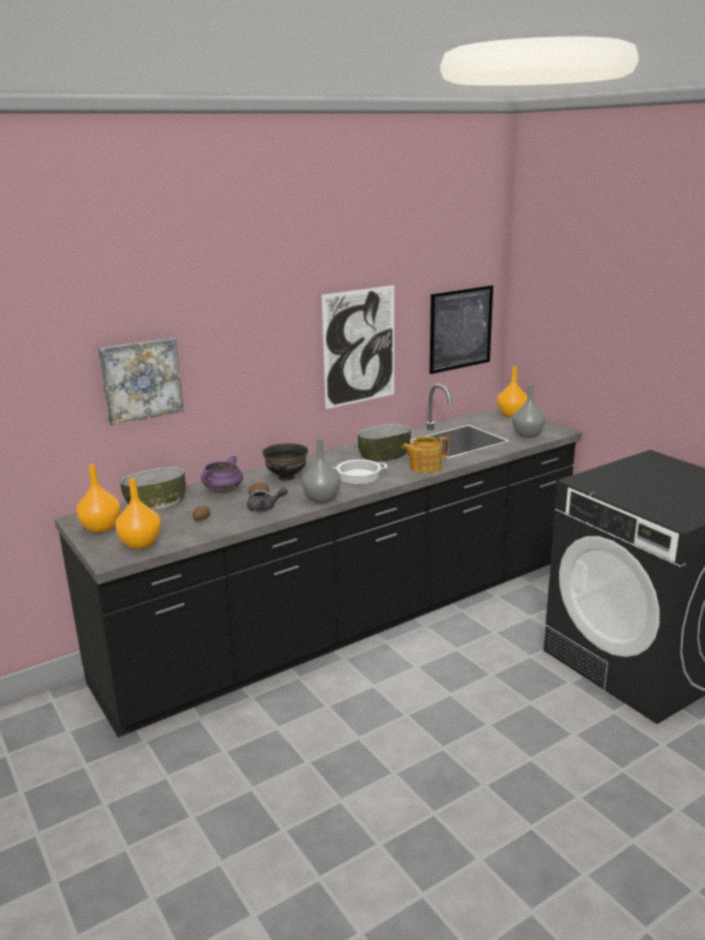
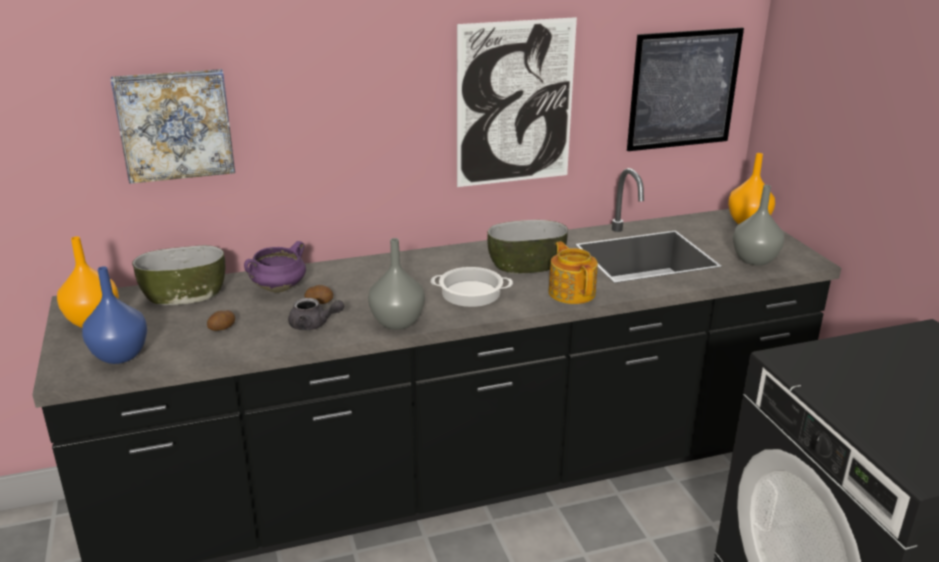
camera: 15 degrees right, 5 degrees up
orange vase [115,478,161,549] -> blue vase [82,266,147,364]
black bowl [262,443,308,481] -> none
teapot [402,436,449,473] -> teapot turned 75 degrees clockwise [549,241,598,304]

